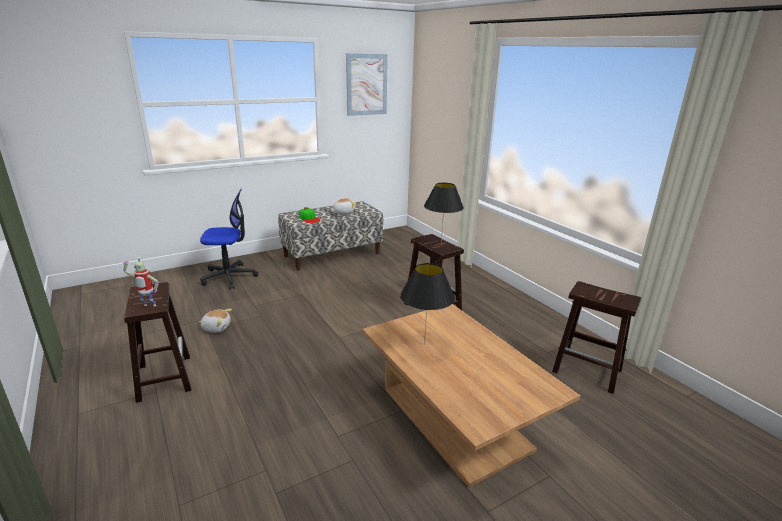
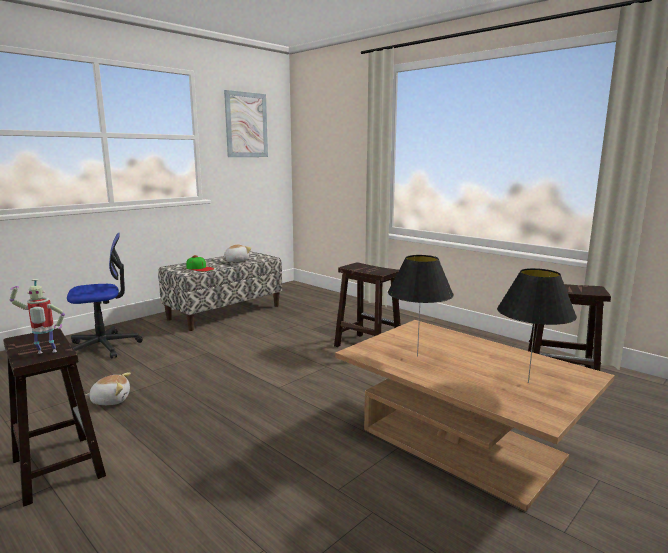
camera: 15 degrees left, 10 degrees down
black table lamp [424,183,464,243] -> black table lamp moved to [497,268,577,383]

